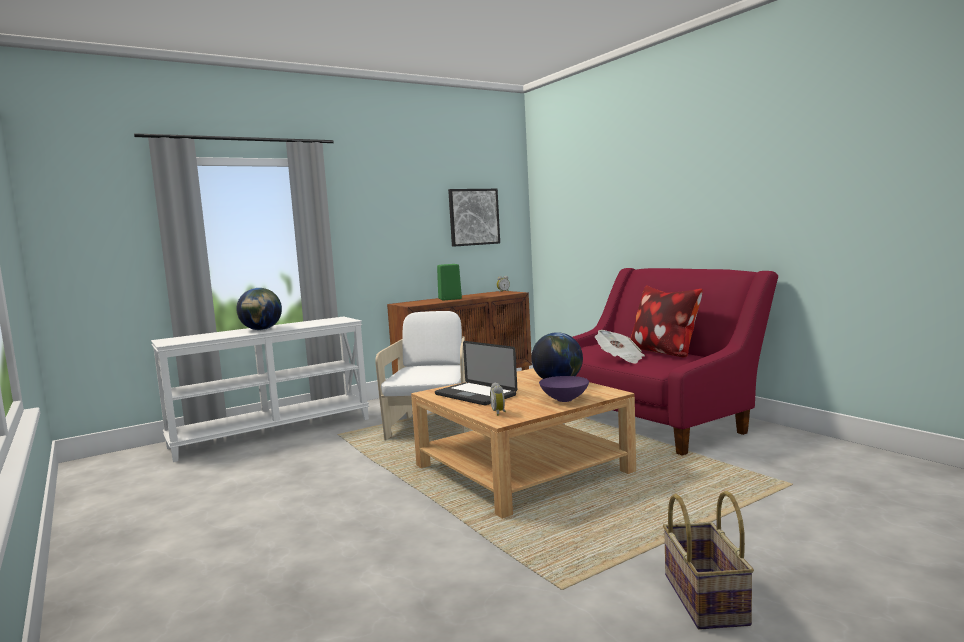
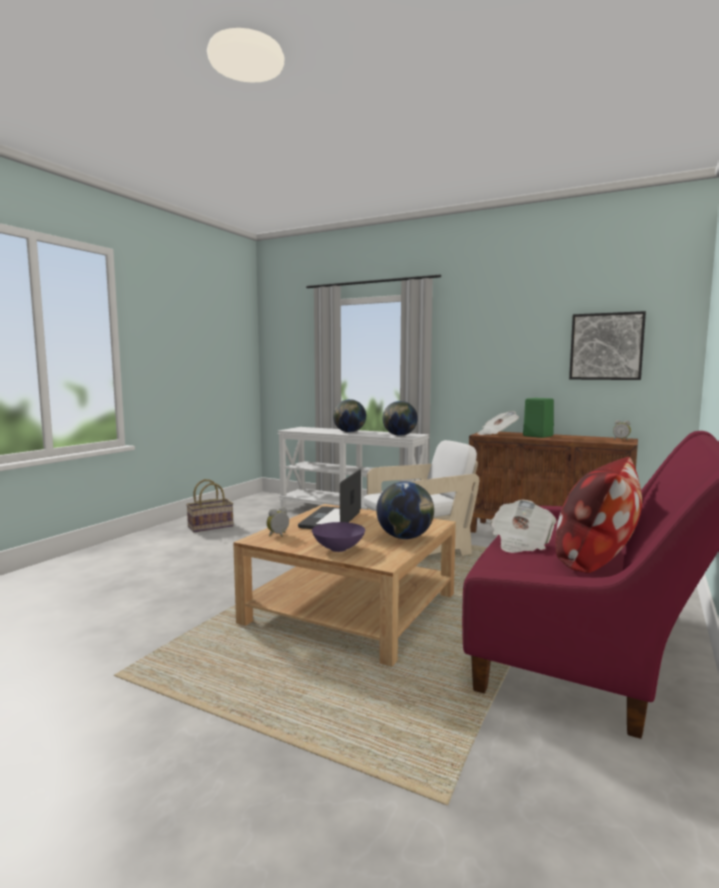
camera: 60 degrees right, 0 degrees up
basket [663,491,754,630] -> basket moved to [186,479,234,532]
none -> globe [383,401,418,436]
none -> newspaper [477,411,519,435]

